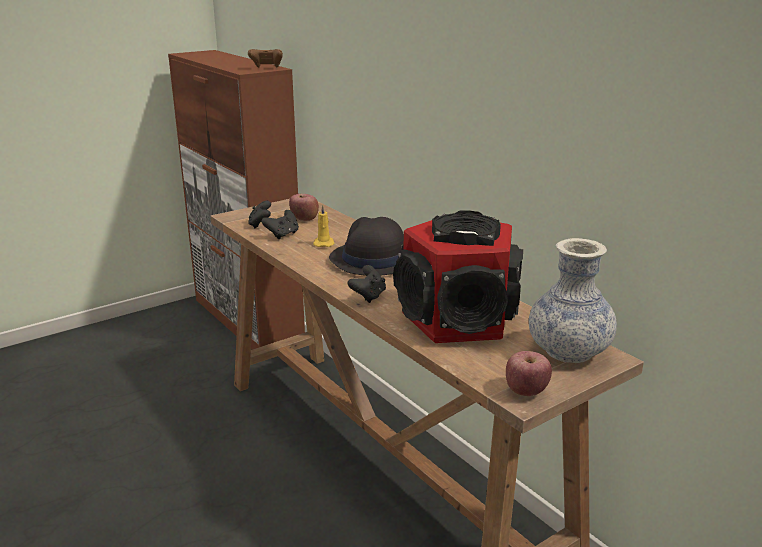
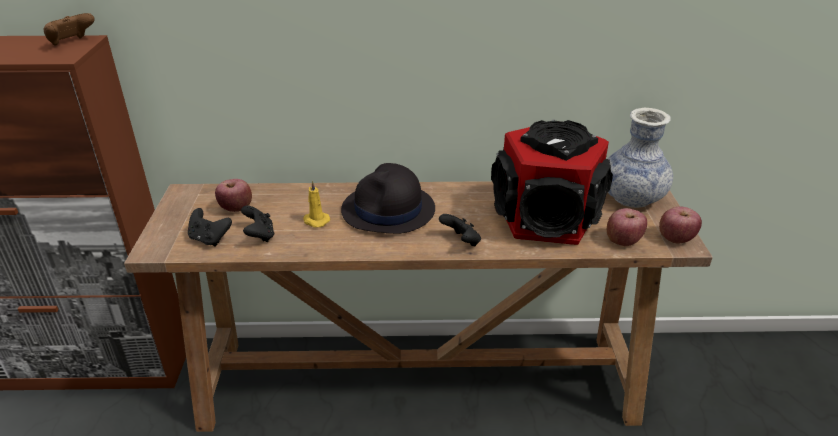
camera: 55 degrees left, 10 degrees up
none -> apple [607,208,647,246]

